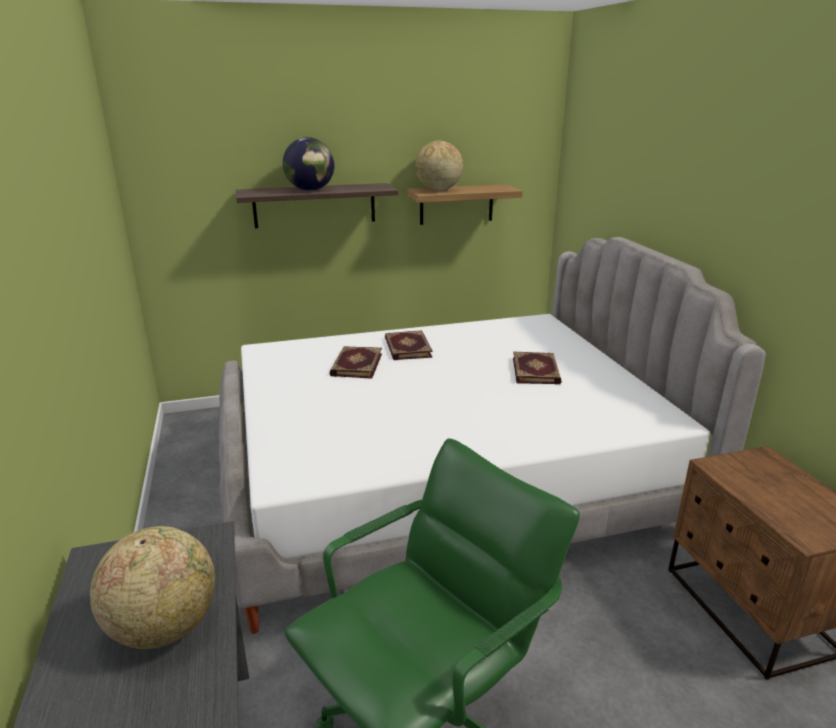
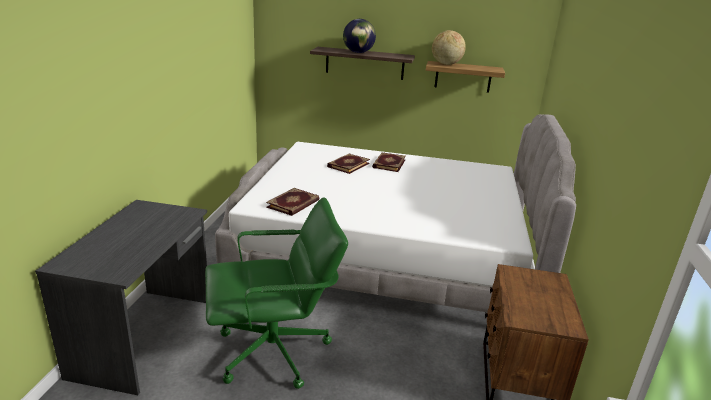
camera: 25 degrees right, 0 degrees up
globe [90,526,215,649] -> none
book [513,351,562,385] -> book moved to [266,188,319,216]

